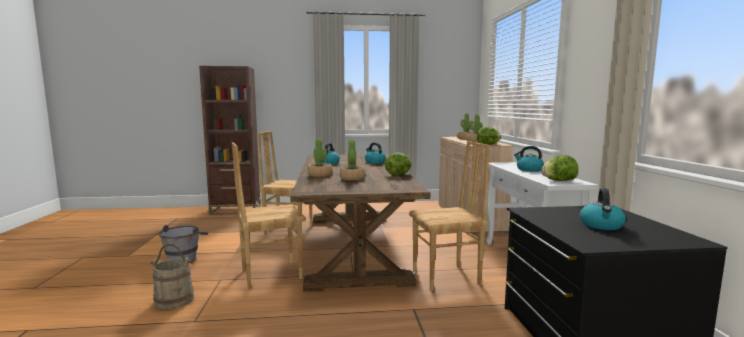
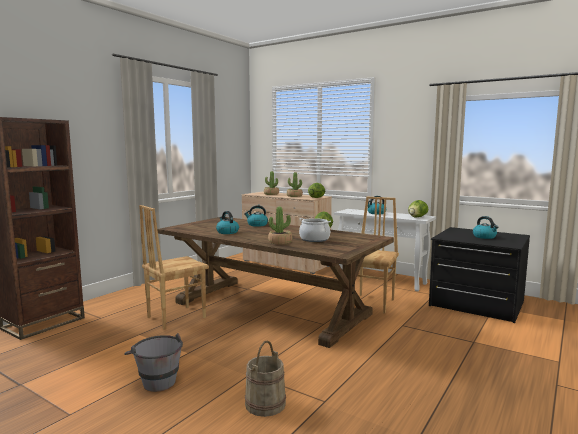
camera: 50 degrees left, 0 degrees up
brown chair [232,142,306,288] -> none
potted plant [340,140,365,181] -> cooking pot [299,218,331,242]

